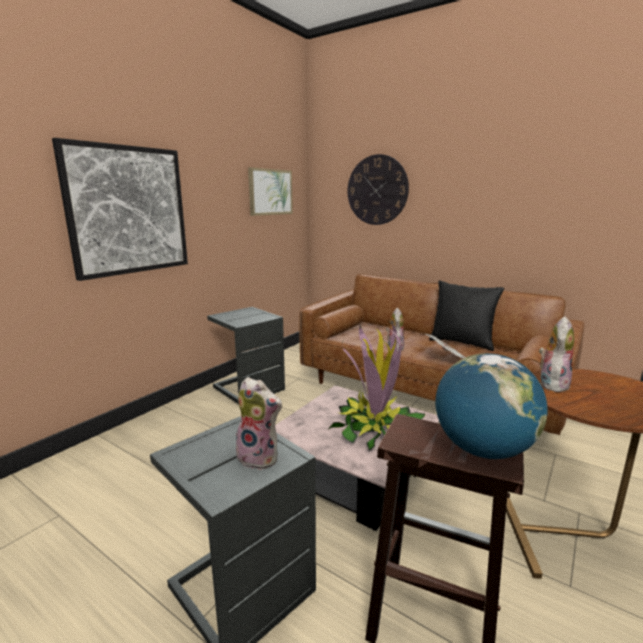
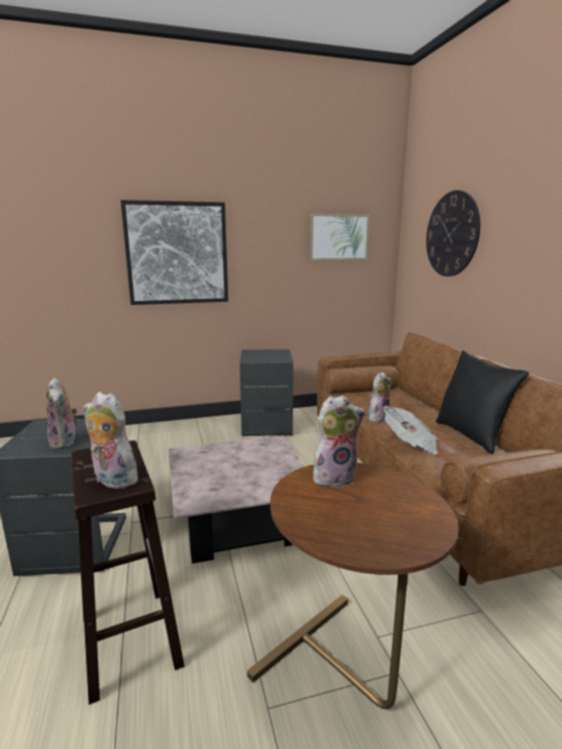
camera: 40 degrees right, 0 degrees up
potted plant [327,321,425,451] -> none
globe [435,353,548,459] -> plush toy [83,392,138,489]

